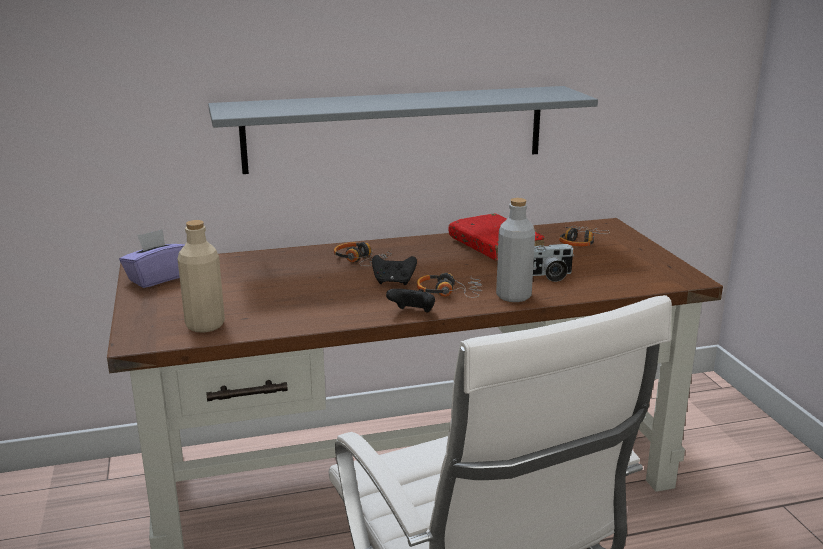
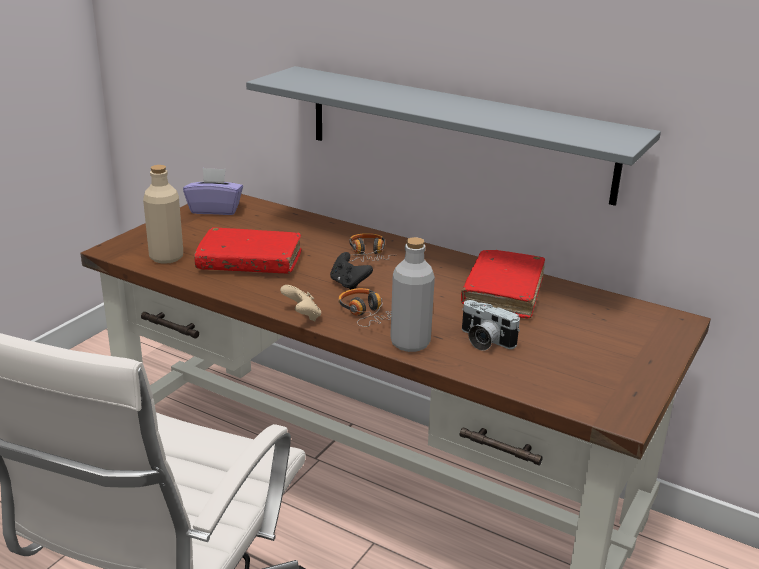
camera: 45 degrees right, 5 degrees up
black game controller [386,289,435,313] -> beige game controller [280,285,321,321]
headphones [559,226,610,247] -> none
none -> red book [194,227,302,273]

